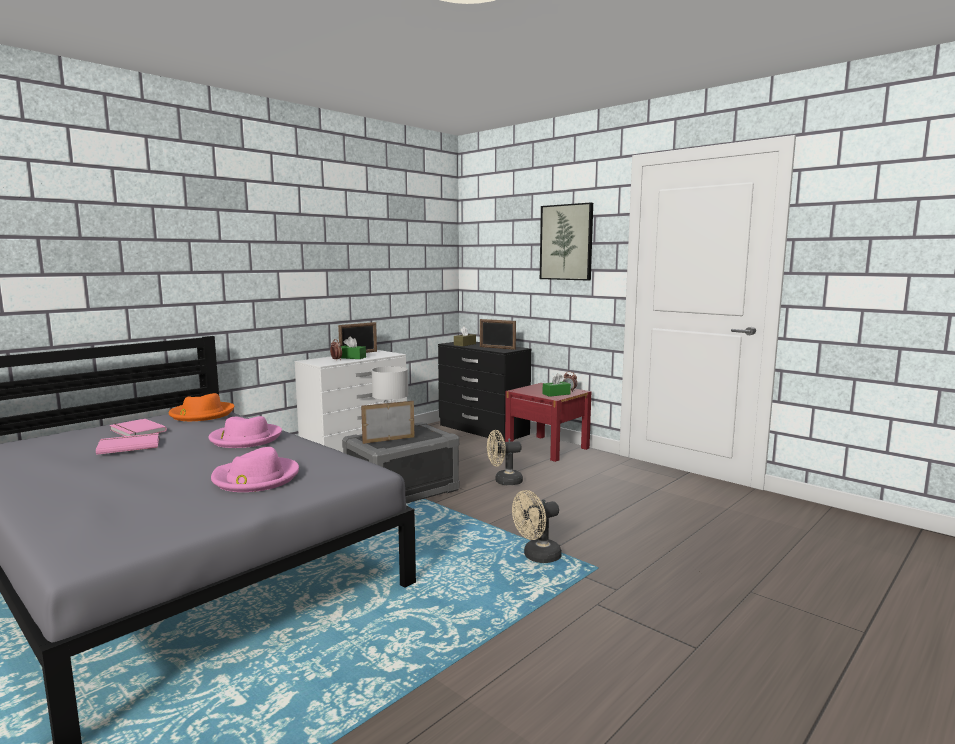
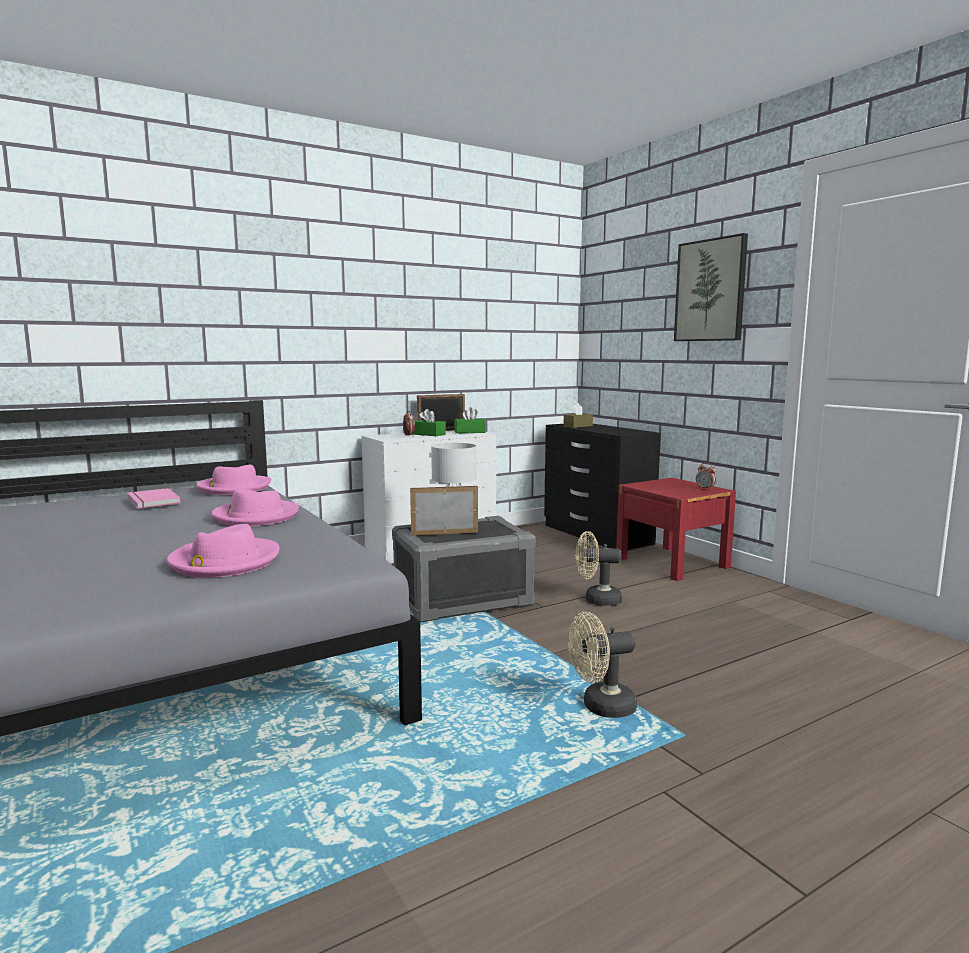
camera: 15 degrees right, 0 degrees up
pink book [96,433,159,455] -> none
orange hat [169,393,234,421] -> pink hat [196,465,271,495]
picture frame [480,319,516,350] -> none
green tissue box [543,373,571,397] -> green tissue box moved to [454,407,486,433]

